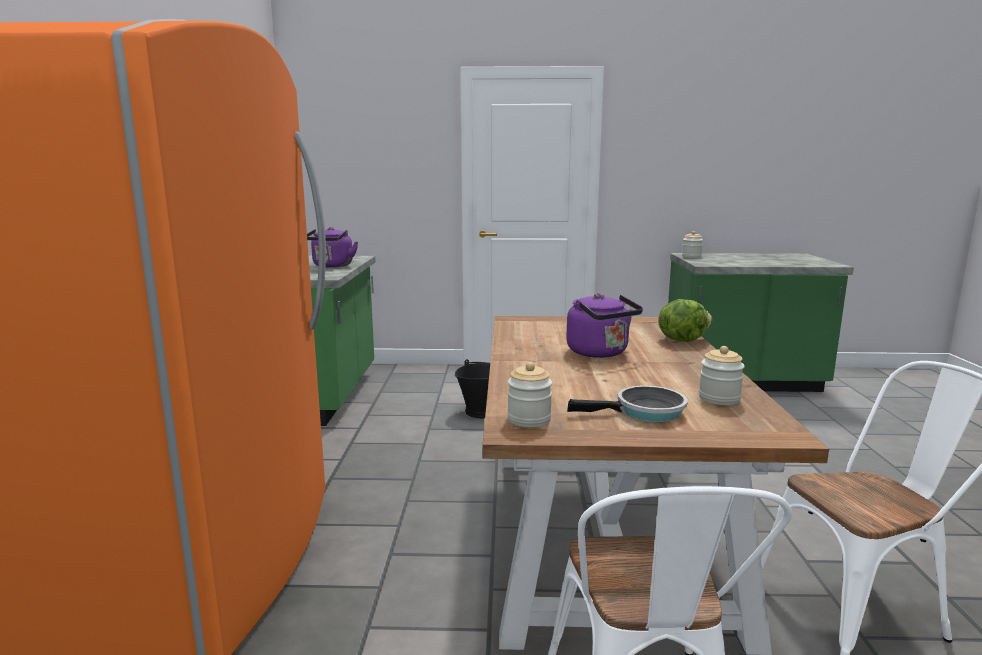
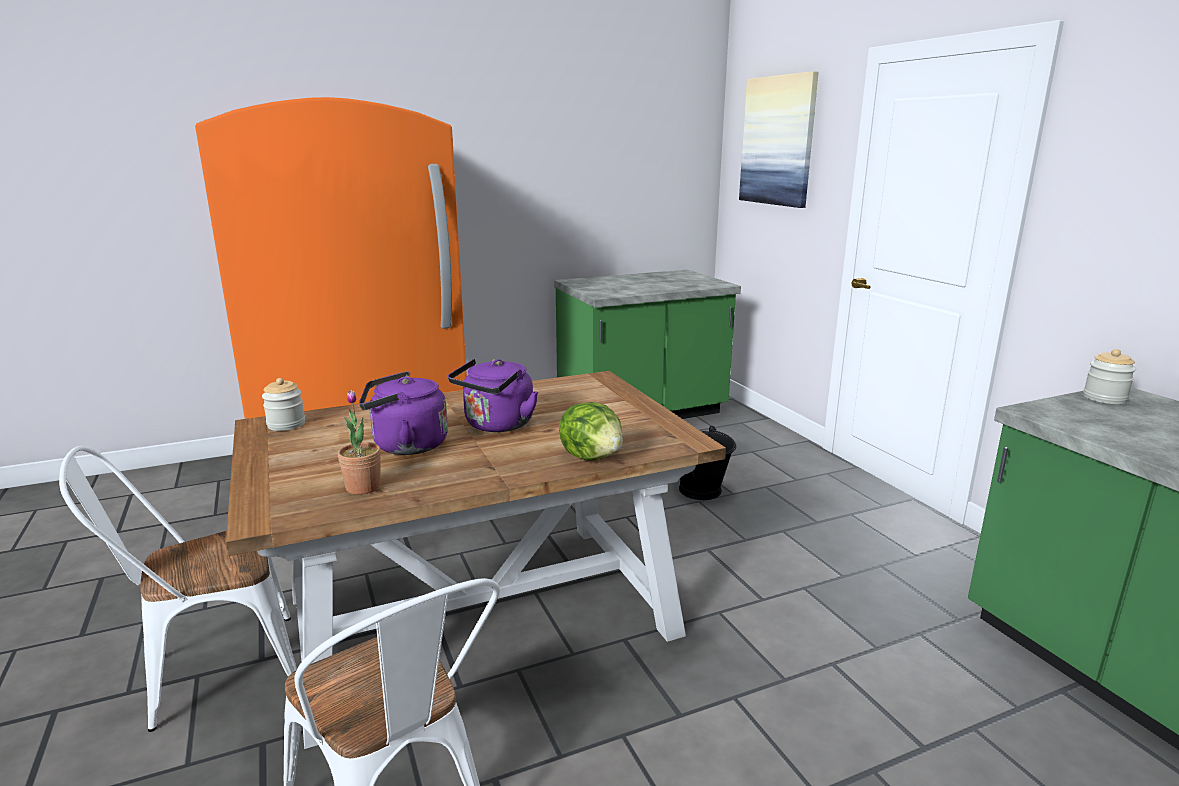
camera: 65 degrees right, 5 degrees up
purple kettle [307,227,358,268] -> purple kettle moved to [359,371,448,455]
frying pan [567,386,688,422] -> none
jar [699,346,745,405] -> potted plant [338,390,381,495]
none -> picture [739,71,818,208]

